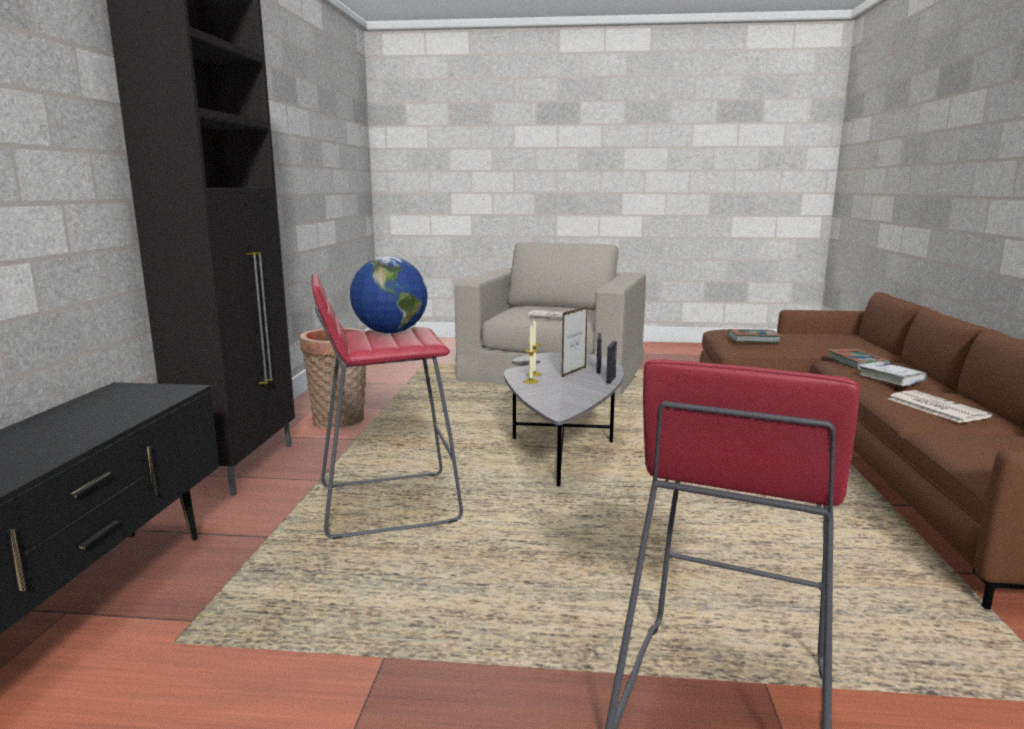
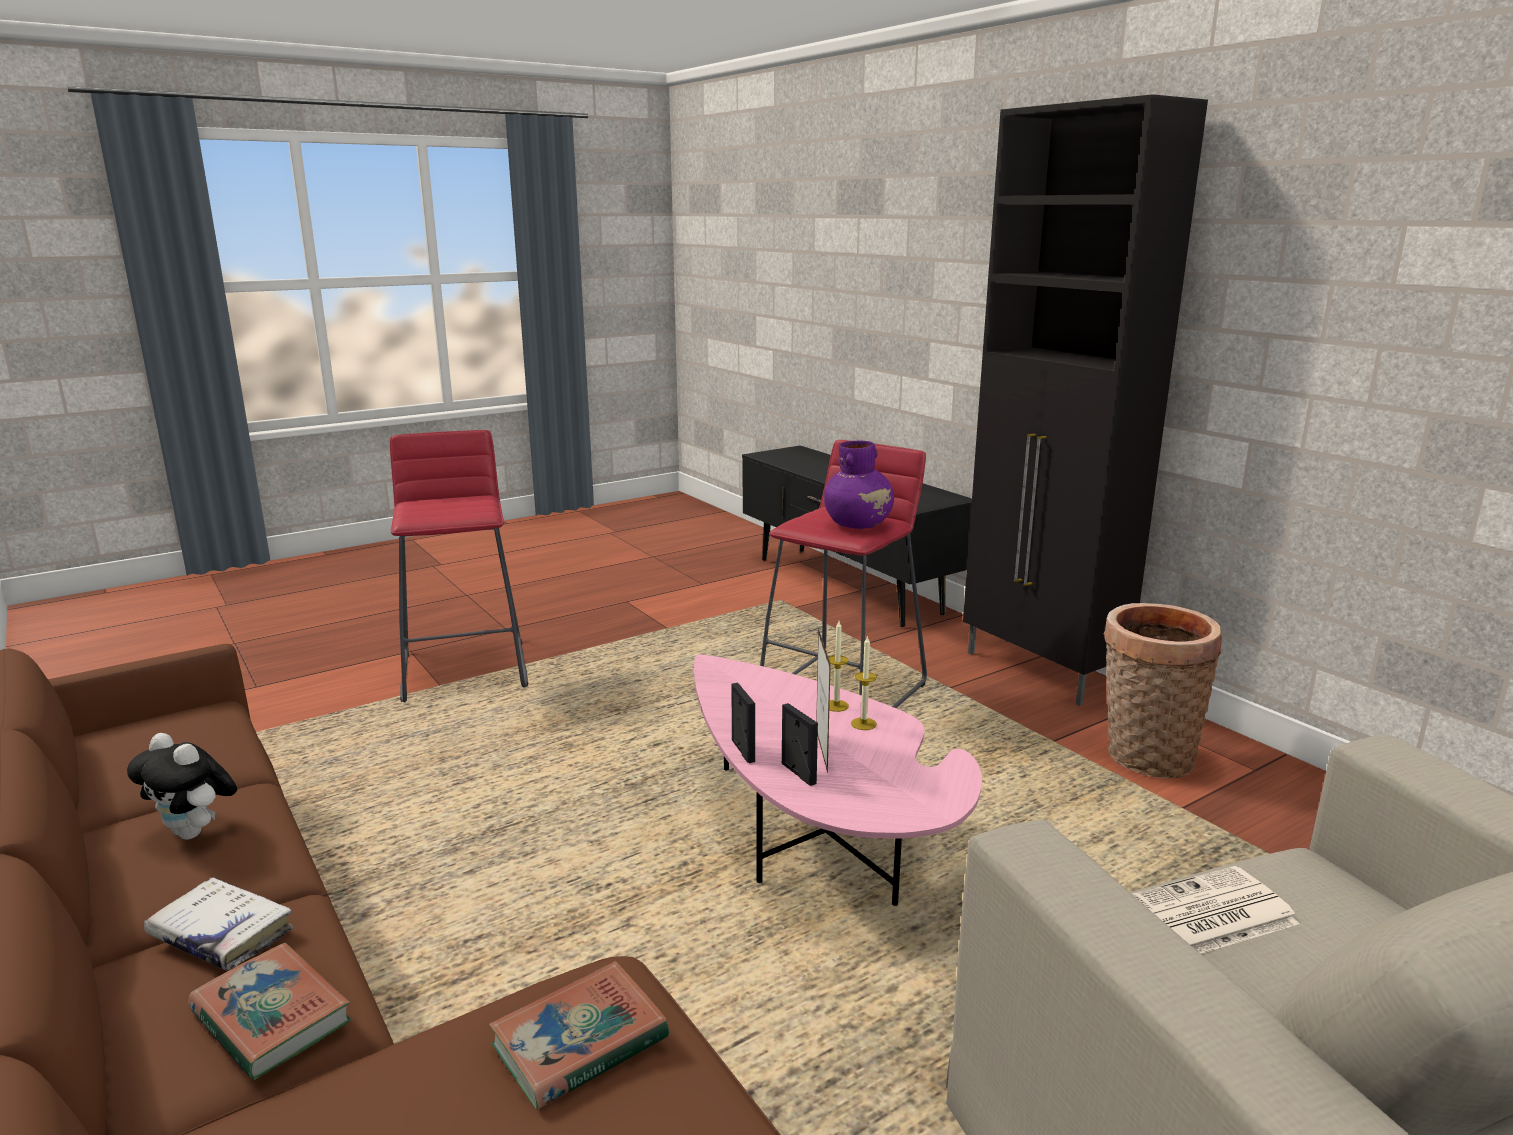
camera: 140 degrees right, 5 degrees up
globe [350,256,428,334] -> purple vase [824,441,894,529]
grey coffee table [504,352,624,486] -> pink coffee table [694,654,982,906]
newspaper [888,390,992,423] -> plush toy [127,733,237,840]

